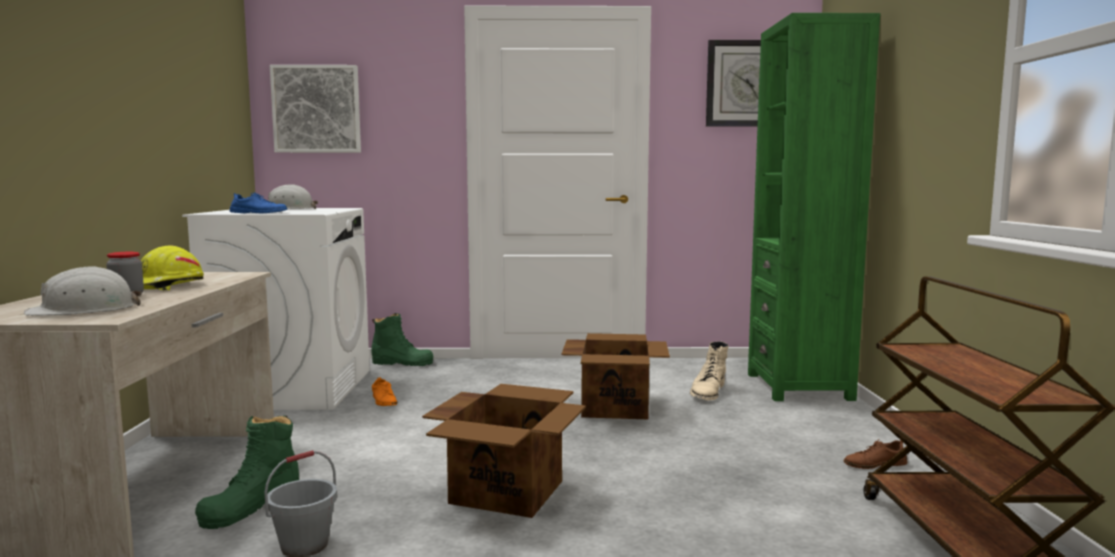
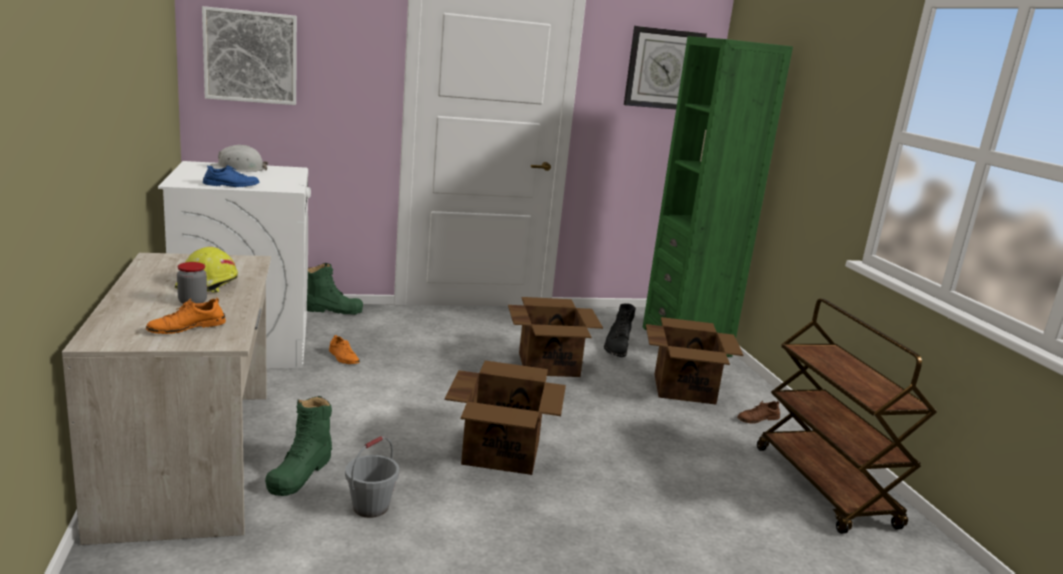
camera: 15 degrees left, 10 degrees up
white hard hat [24,266,141,316] -> orange shoe [146,297,226,334]
beige boot [690,341,729,400] -> black boot [604,303,636,357]
none -> cardboard box [646,317,743,405]

